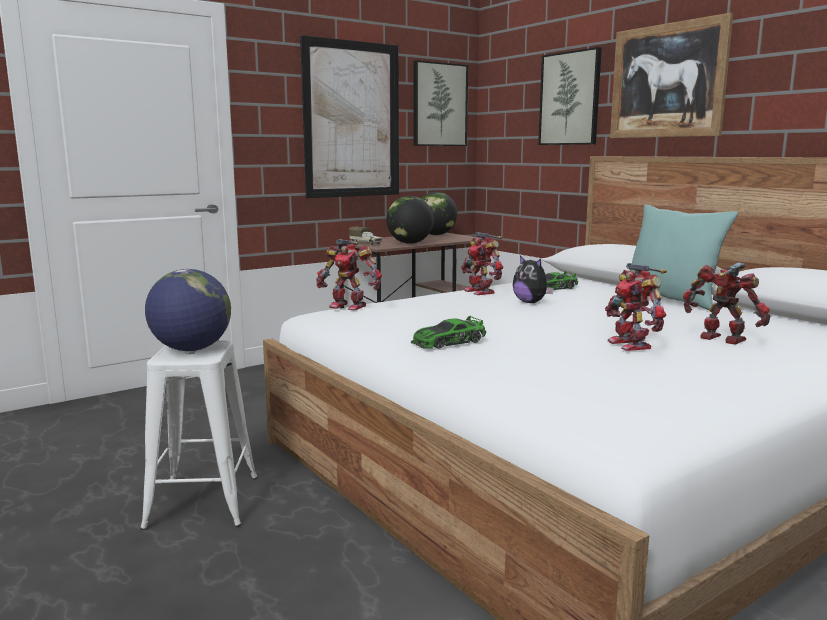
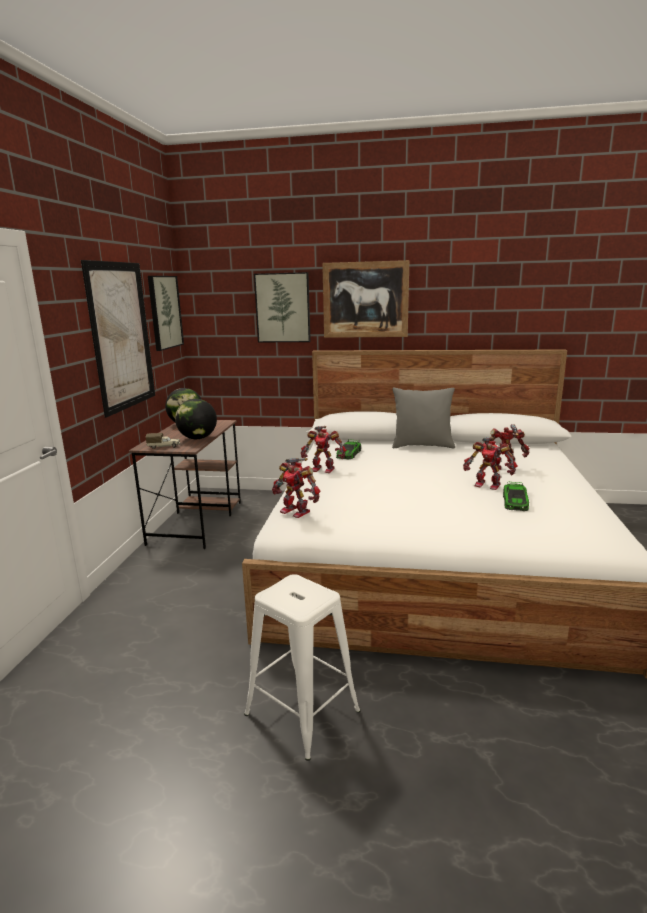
camera: 45 degrees left, 5 degrees up
globe [145,269,231,351] -> none
toy robot [316,239,382,311] -> toy robot turned 60 degrees clockwise [272,458,320,518]
toy car [411,316,486,349] -> toy car moved to [503,482,529,511]
plush toy [513,255,554,303] -> none
turquoise pillow [630,204,738,310] -> grey pillow [392,388,455,448]

